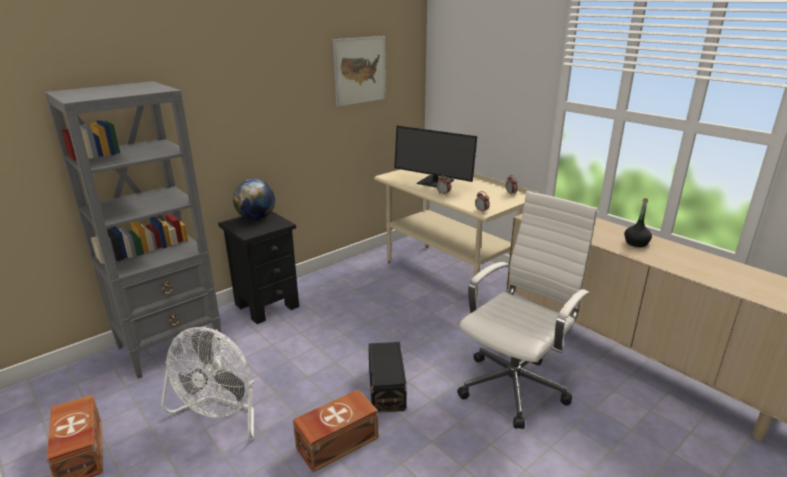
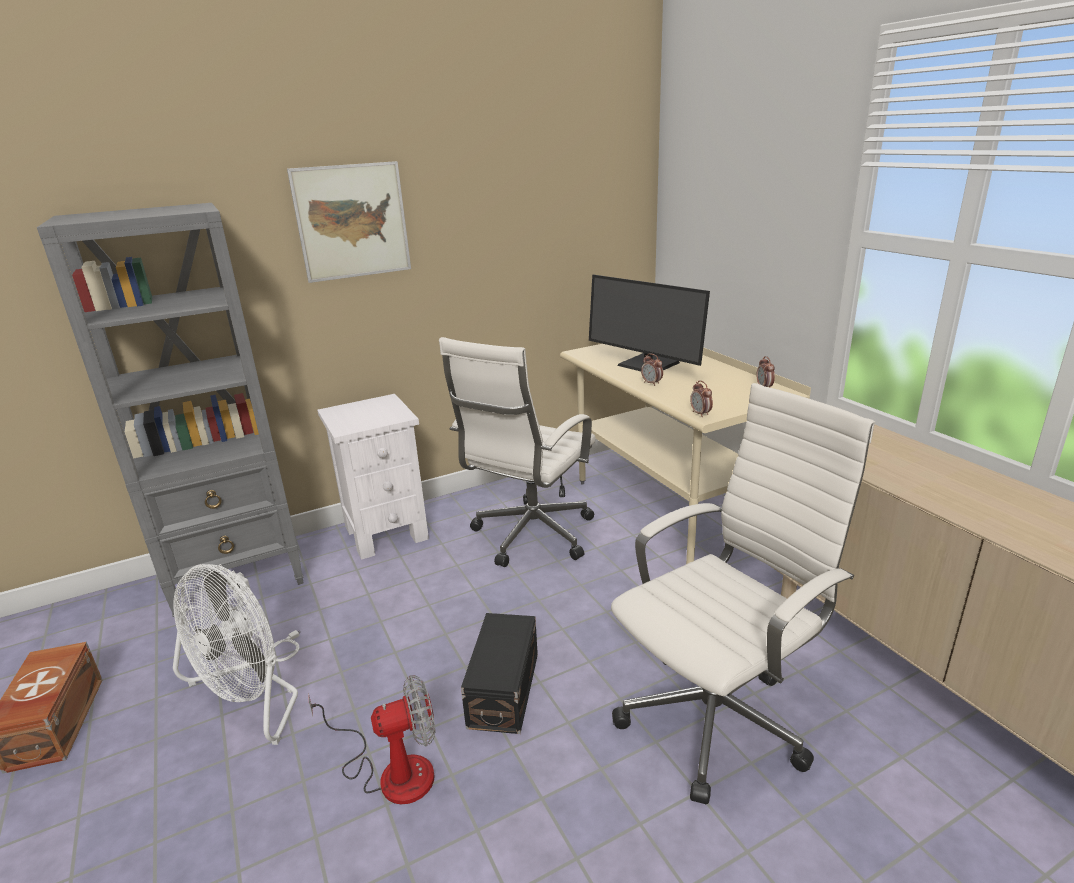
camera: 15 degrees right, 0 degrees up
black nightstand [218,211,299,324] -> white nightstand [317,394,429,560]
globe [233,179,275,220] -> none
brown storage box [293,389,378,472] -> fan [308,675,435,804]
picture [333,36,386,107] -> picture moved to [287,161,411,283]
black bottle [624,198,652,247] -> none
none -> white office chair [439,337,596,567]

